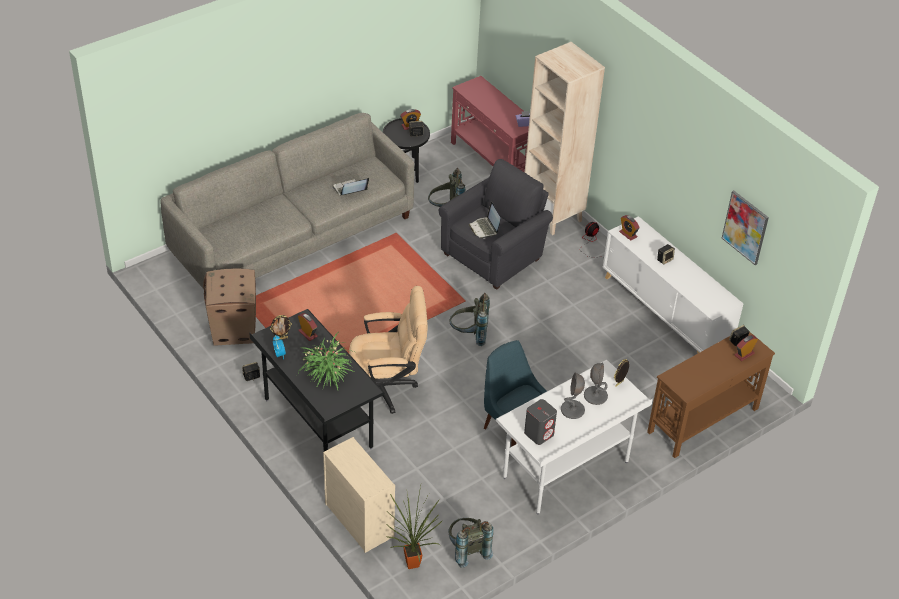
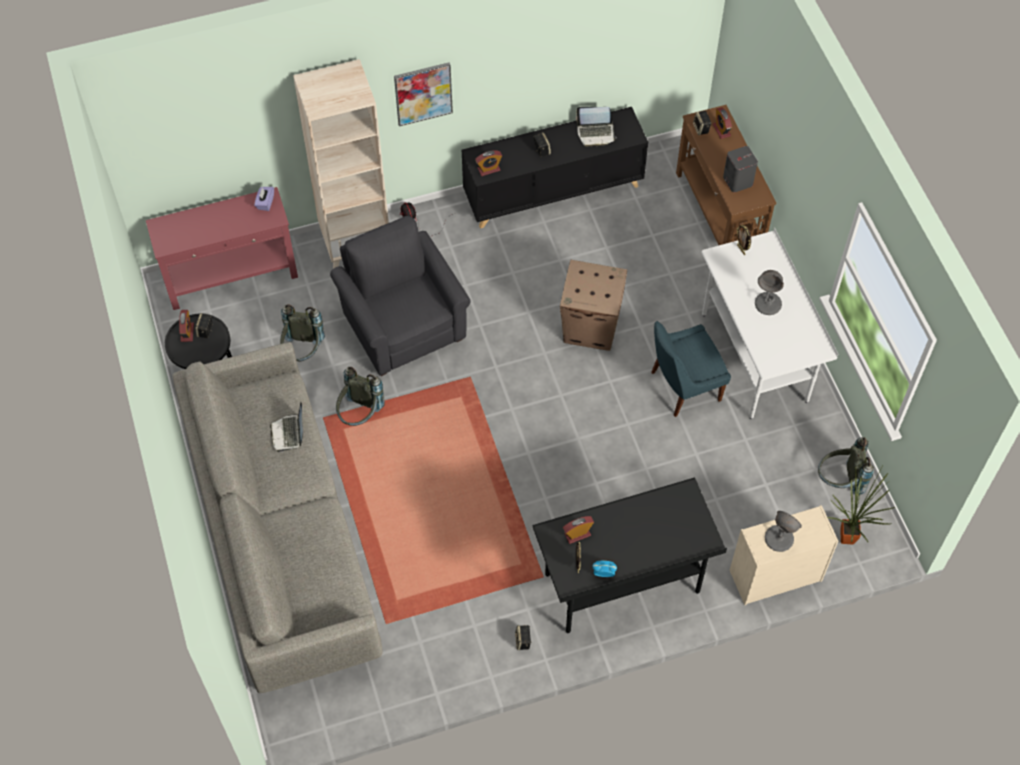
camera: 70 degrees left, 15 degrees up
cardboard box [203,269,256,346] -> cardboard box moved to [560,260,627,351]
potted plant [297,333,354,390] -> none
beige office chair [349,286,428,414] -> none
grey backpack [449,293,490,346] -> grey backpack moved to [336,367,385,426]
laptop [469,202,501,239] -> laptop moved to [576,107,617,147]
grey speaker [524,399,557,445] -> grey speaker moved to [723,146,758,192]
grey table lamp [584,362,608,405] -> grey table lamp moved to [765,511,802,552]
white cabinet [603,216,743,354] -> black cabinet [462,107,648,229]
picture [722,191,769,265] -> picture moved to [394,62,453,126]

